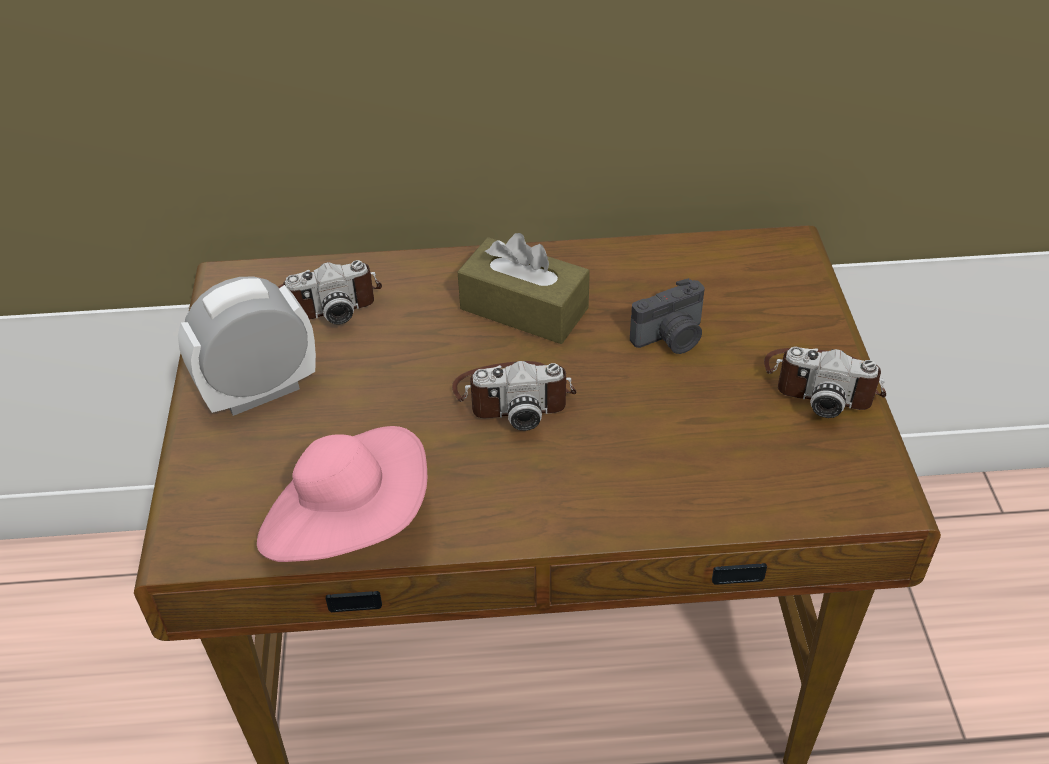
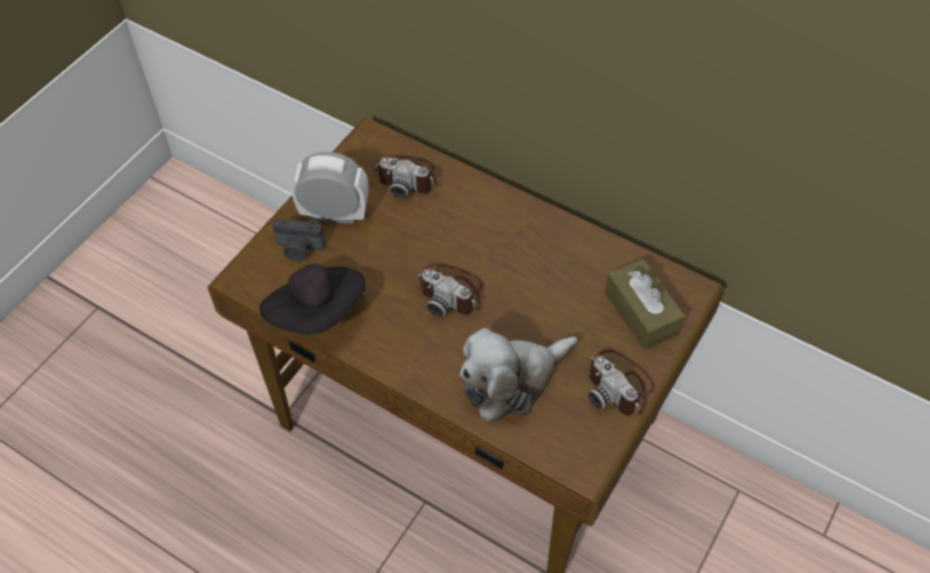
camera: 35 degrees right, 10 degrees up
pink hat [257,426,427,562] -> black hat [259,264,366,334]
brown tissue box [457,233,590,344] -> brown tissue box moved to [605,259,685,350]
camera [630,278,705,354] -> camera moved to [272,218,325,261]
none -> plush toy [460,328,578,422]

